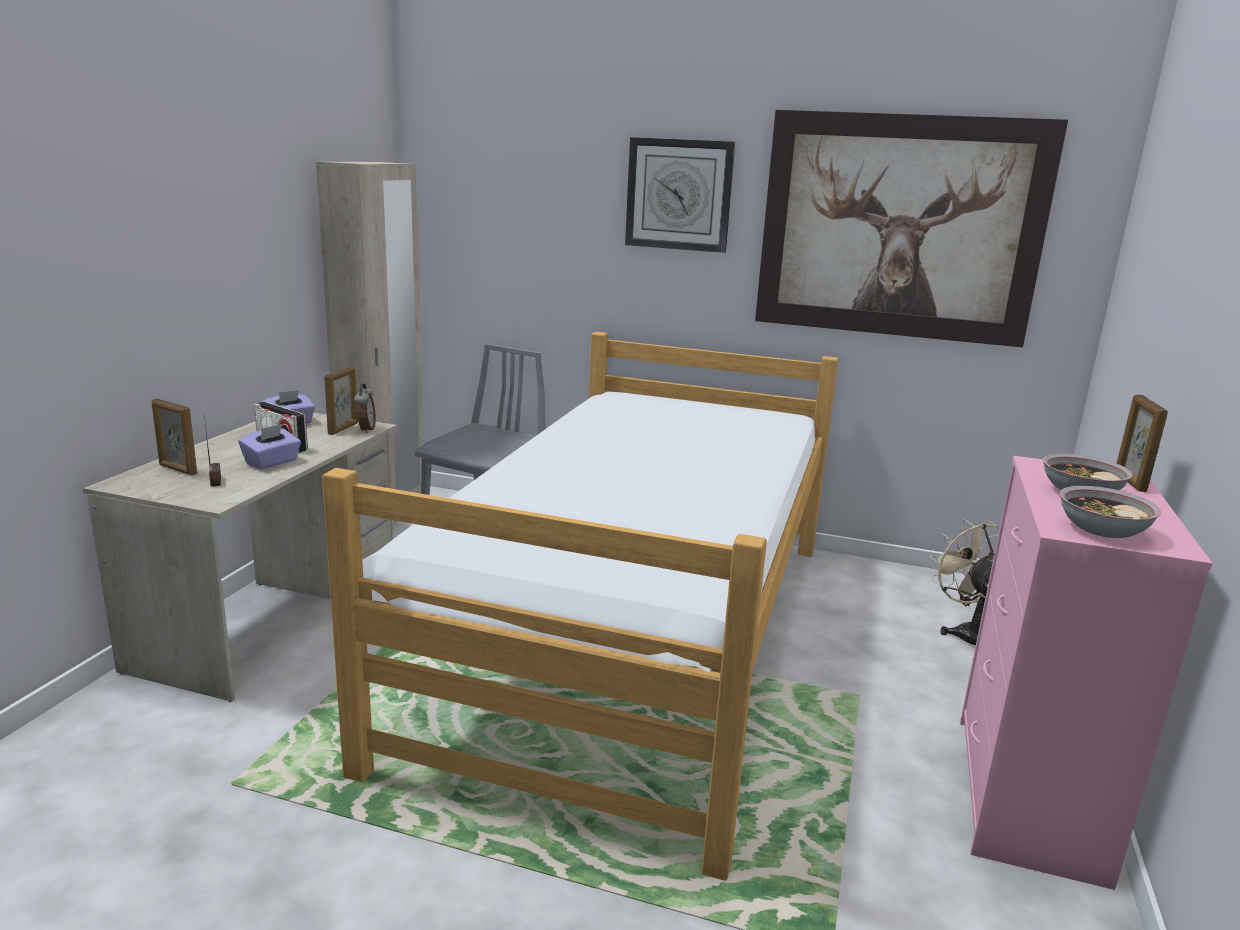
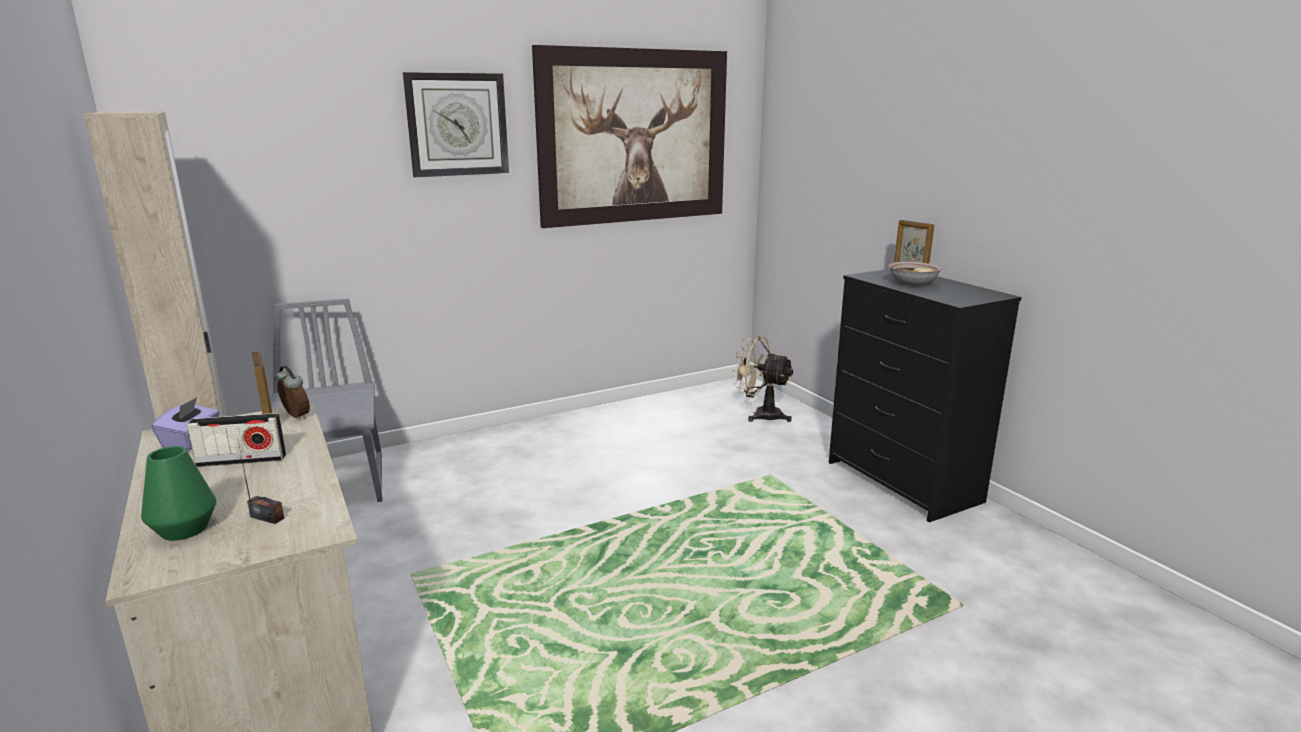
camera: 45 degrees left, 0 degrees up
picture frame [151,399,197,476] -> green vase [141,446,216,541]
purple tissue box [238,424,301,469] -> none
bed [322,332,838,881] -> none
pink dresser [960,456,1212,890] -> black dresser [829,269,1022,522]
bowl [1060,486,1161,538] -> none

